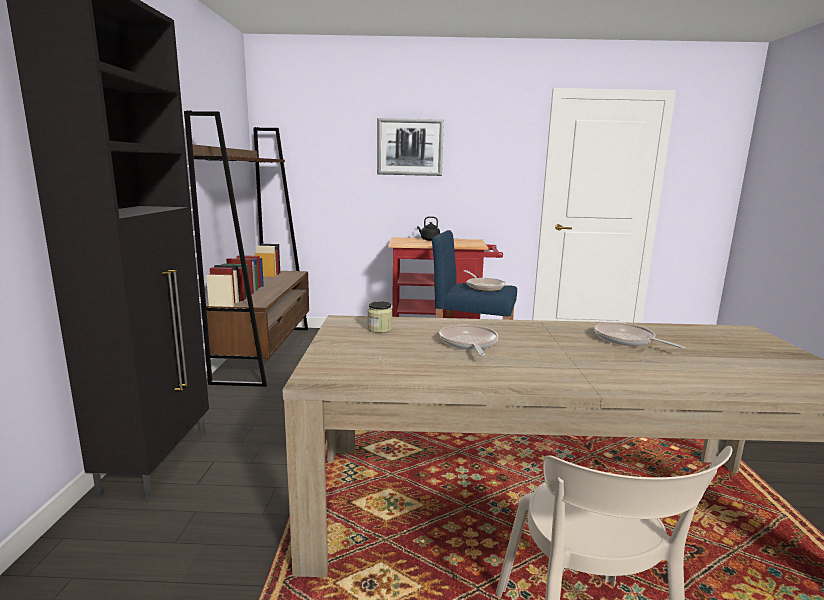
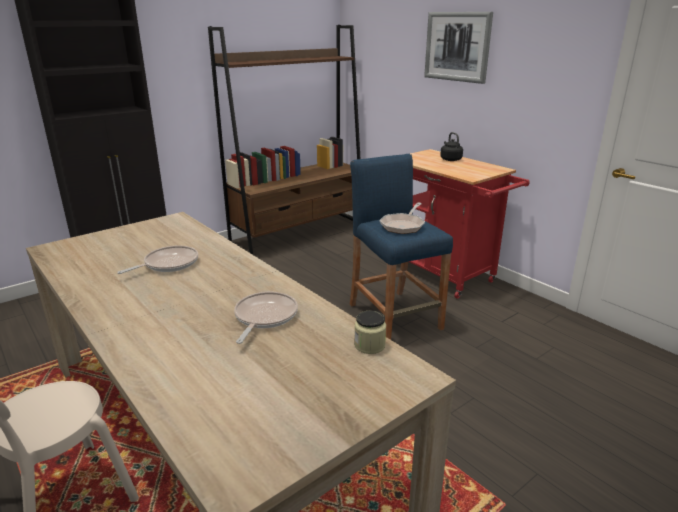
camera: 50 degrees right, 10 degrees up
jar [368,301,392,333] -> jar moved to [354,311,386,354]

